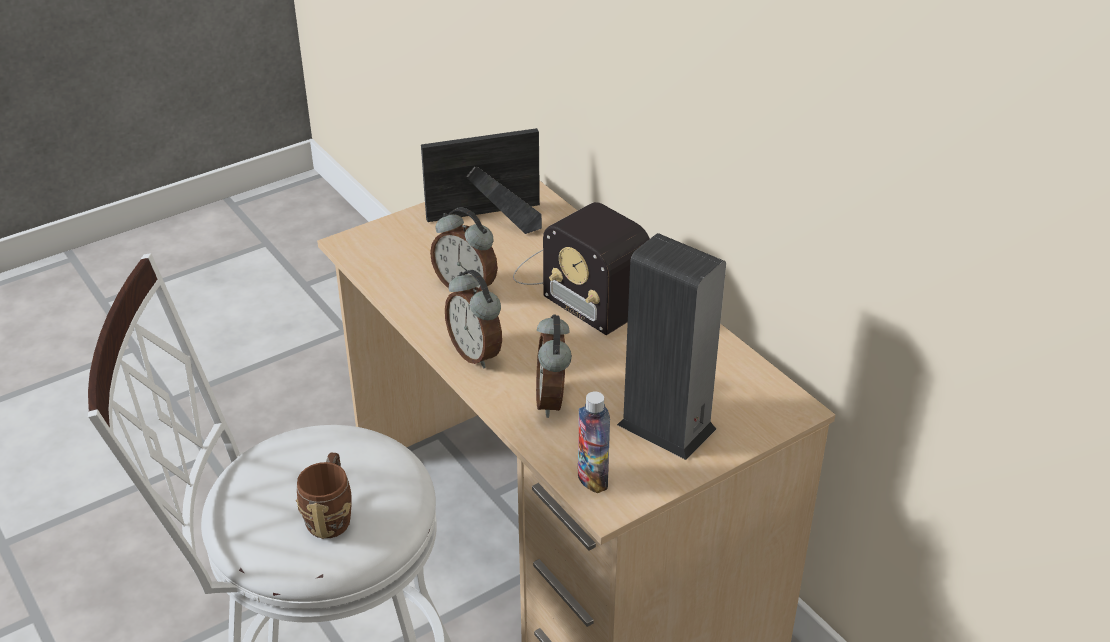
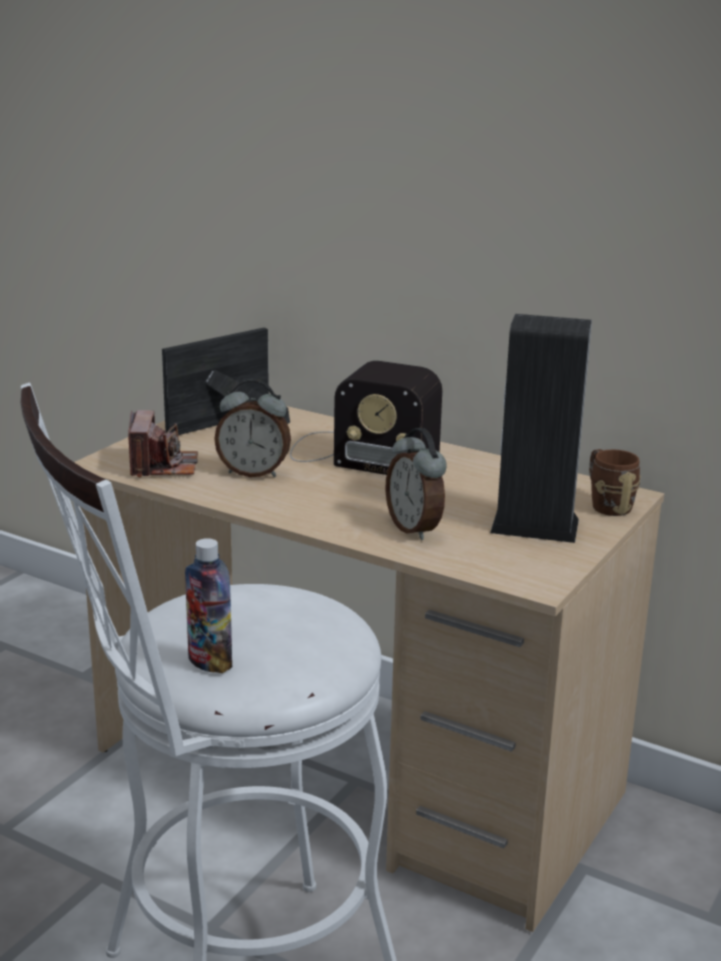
camera: 25 degrees left, 15 degrees down
brown mug [296,453,352,539] -> brown mug moved to [589,449,641,516]
alarm clock [445,270,502,368] -> none
bottle [578,391,610,493] -> bottle moved to [185,538,232,673]
none -> camera [128,410,198,477]

